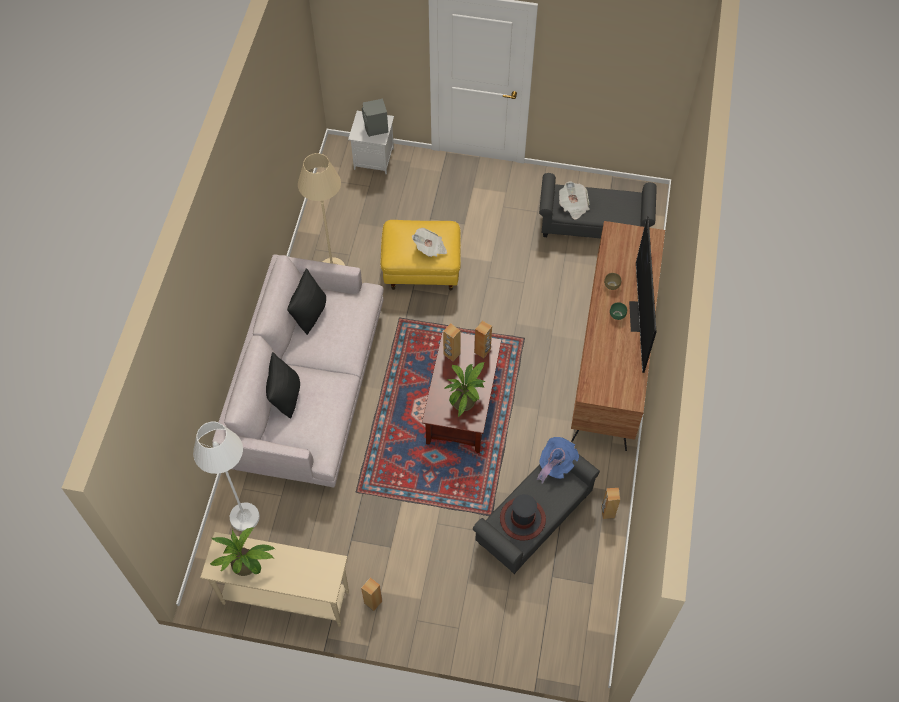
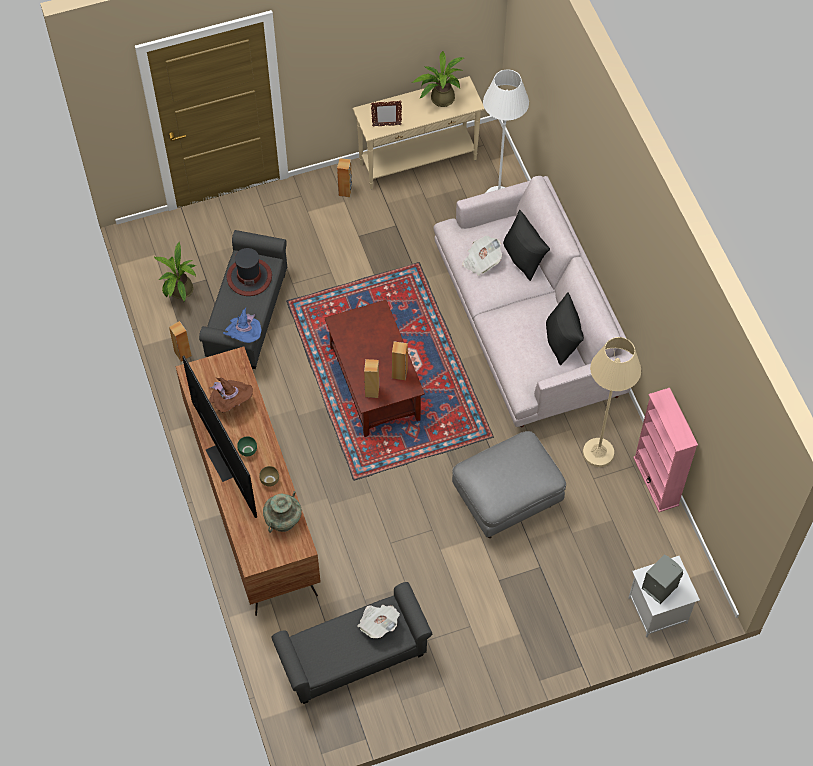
camera: 150 degrees right, 0 degrees up
yellow ottoman [381,220,461,290] -> grey ottoman [452,431,566,538]
newspaper [412,228,447,257] -> newspaper moved to [462,235,502,276]
potted plant [444,362,485,417] -> potted plant moved to [154,242,196,301]
none -> brown hat [209,377,253,413]
none -> turquoise vase [263,491,302,533]
none -> picture frame [371,101,402,127]
none -> pink bookcase [633,388,698,512]

